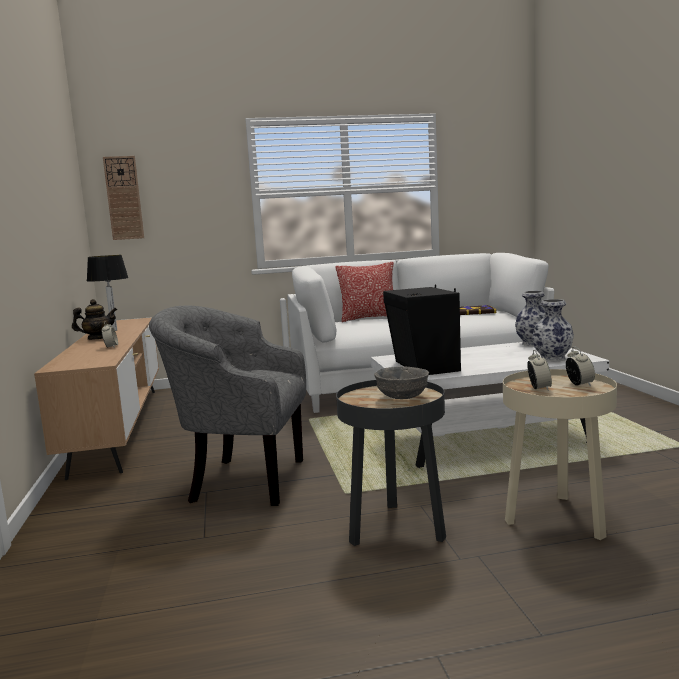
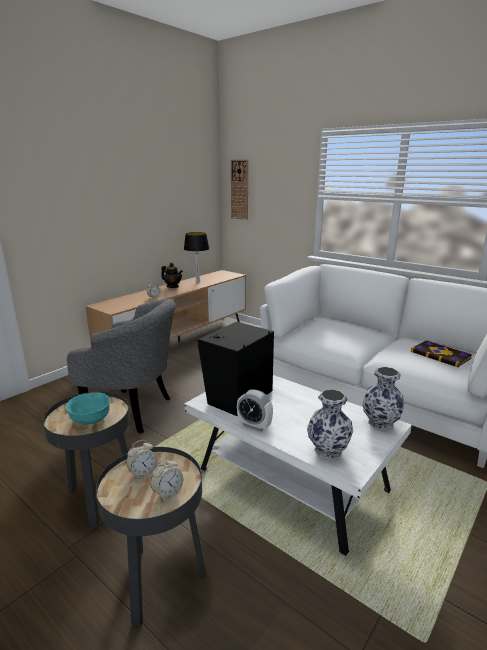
camera: 50 degrees right, 10 degrees up
grey armchair [149,306,306,506] -> grey armchair turned 135 degrees clockwise [67,299,176,434]
pillow [336,262,394,322] -> none
grey bowl [374,367,429,399] -> turquoise bowl [65,392,110,425]
beige side table [503,369,617,540] -> black side table [96,447,206,627]
none -> alarm clock [237,389,273,431]

